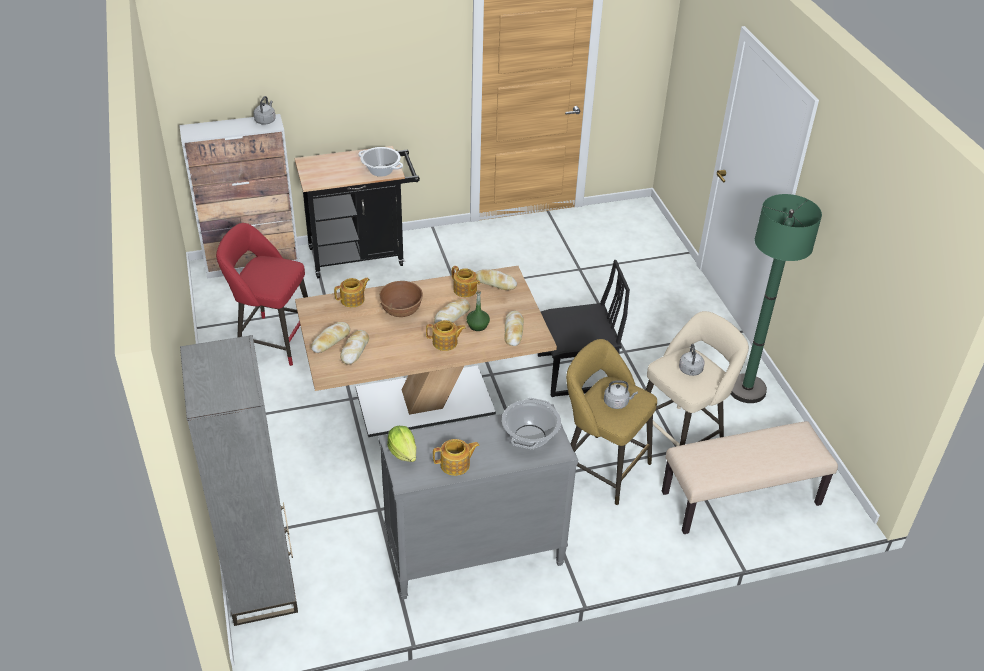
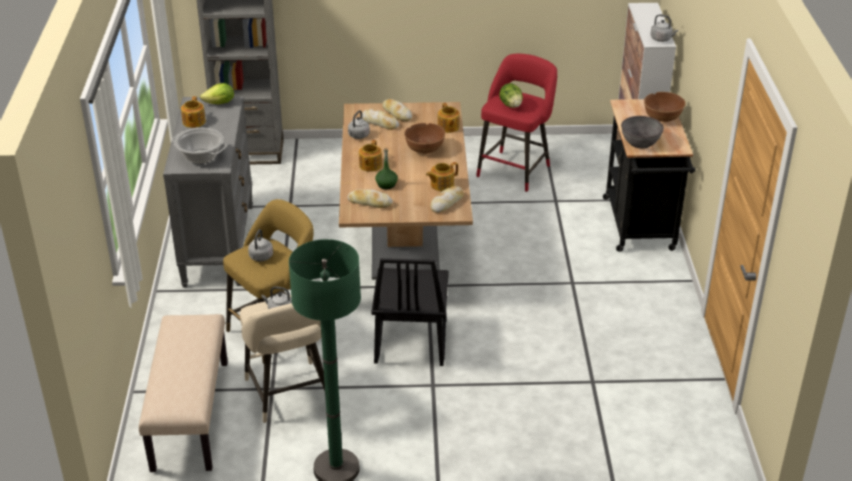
camera: 105 degrees right, 5 degrees down
cooking pot [358,147,403,177] -> grey bowl [621,116,664,148]
bread [434,299,470,324] -> none
none -> grey kettle [348,110,370,139]
none -> lettuce [499,83,523,108]
none -> brown bowl [644,92,686,122]

